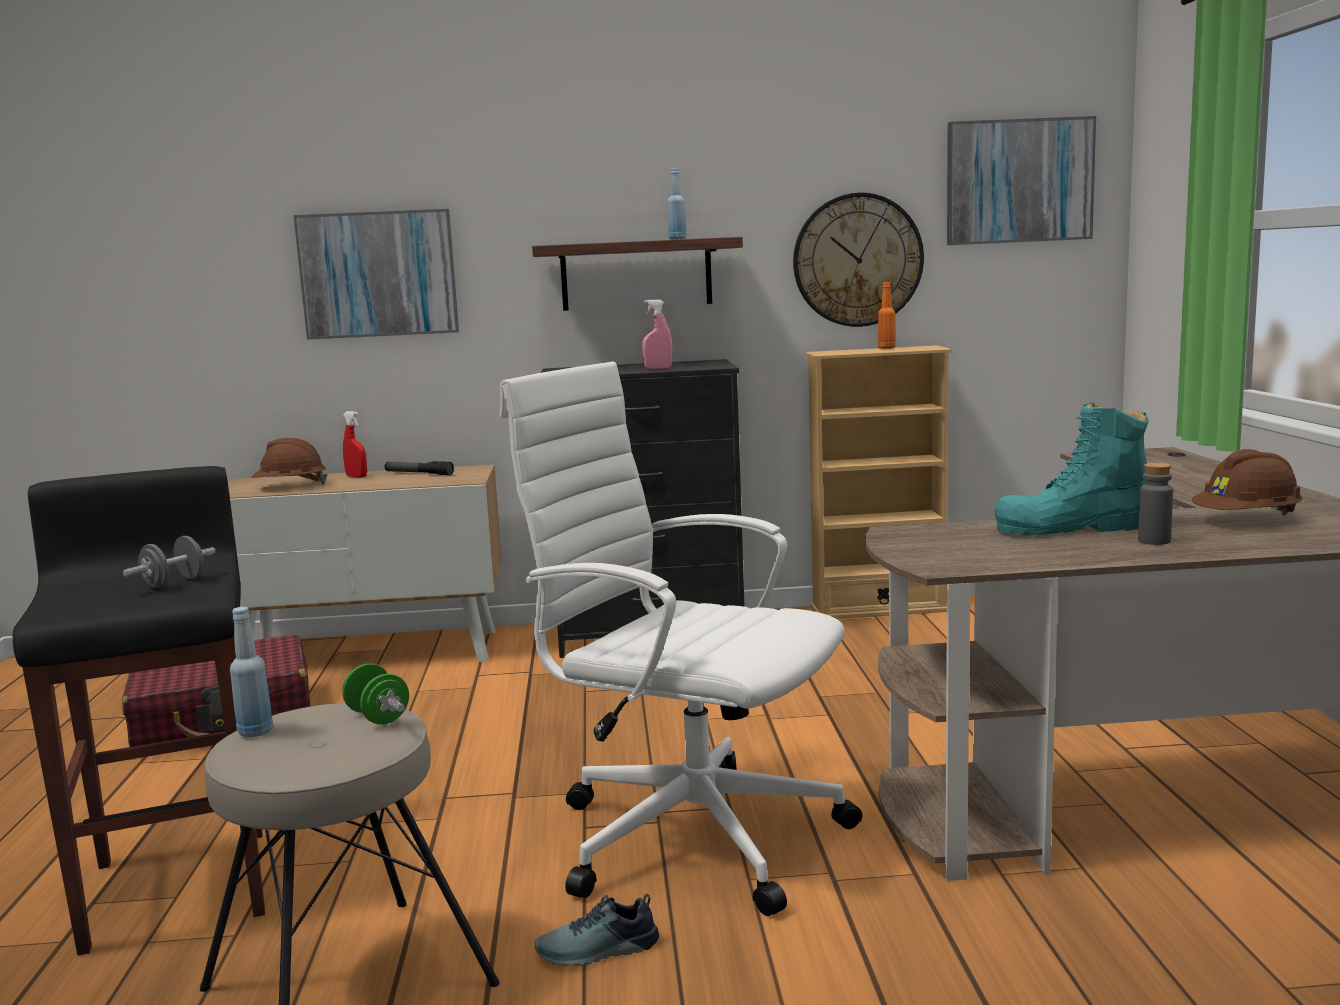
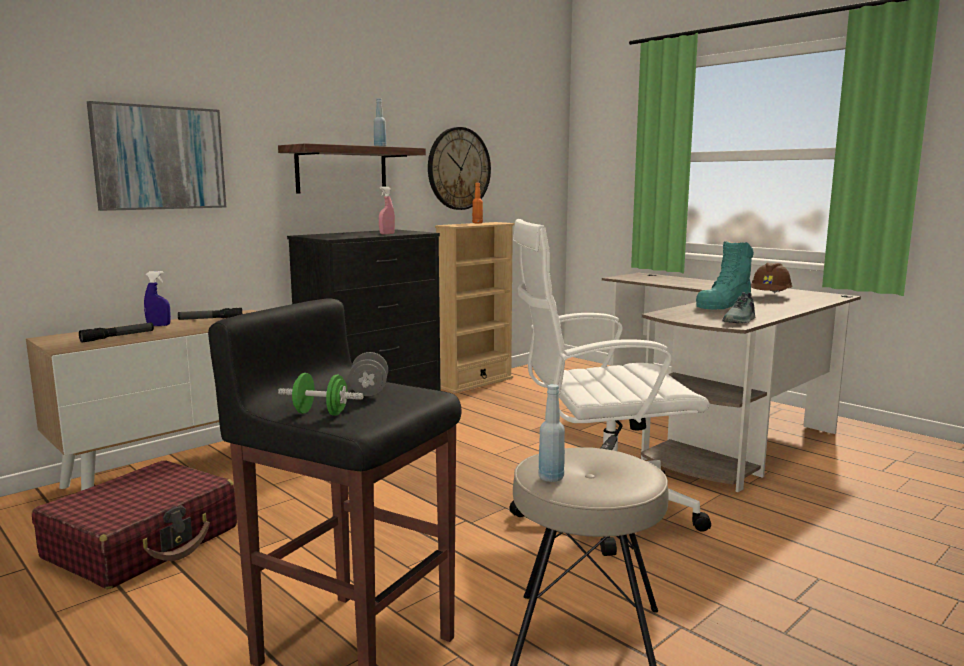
camera: 40 degrees left, 0 degrees up
brown hard hat [252,438,328,484] -> flashlight [79,323,154,342]
green dumbbell [342,663,409,724] -> green dumbbell moved to [278,373,364,416]
red spray bottle [343,411,367,478] -> blue spray bottle [144,271,171,326]
shoe [535,894,659,967] -> shoe moved to [722,292,755,323]
picture [947,116,1096,245] -> none
grey bottle [1138,463,1173,545] -> none

